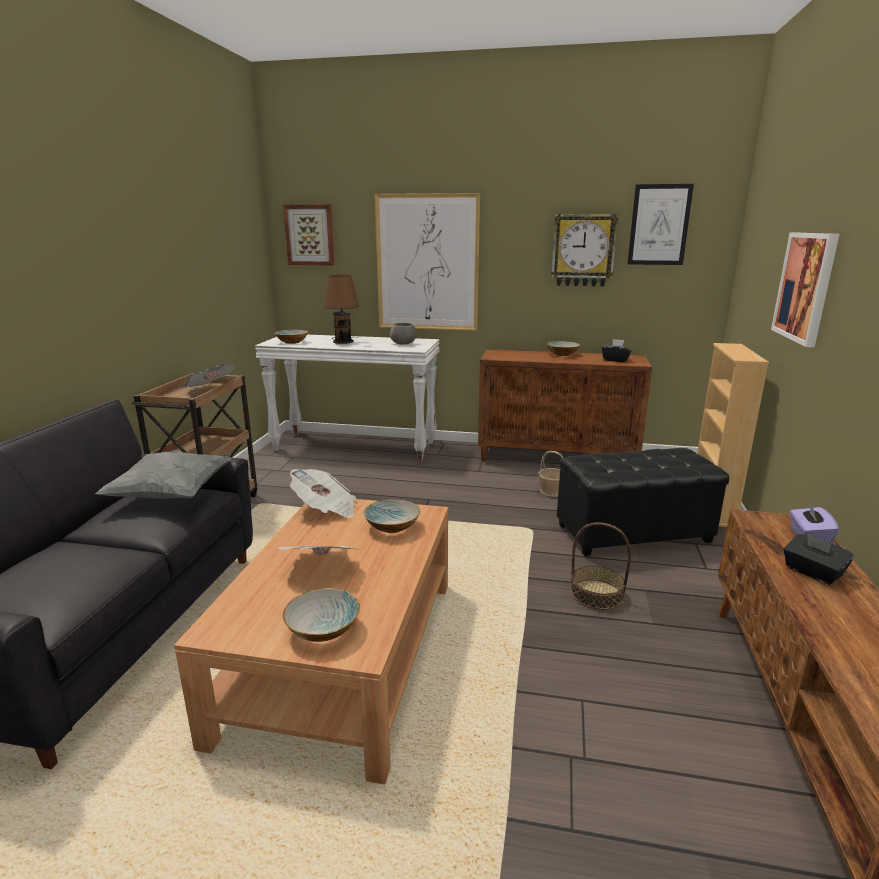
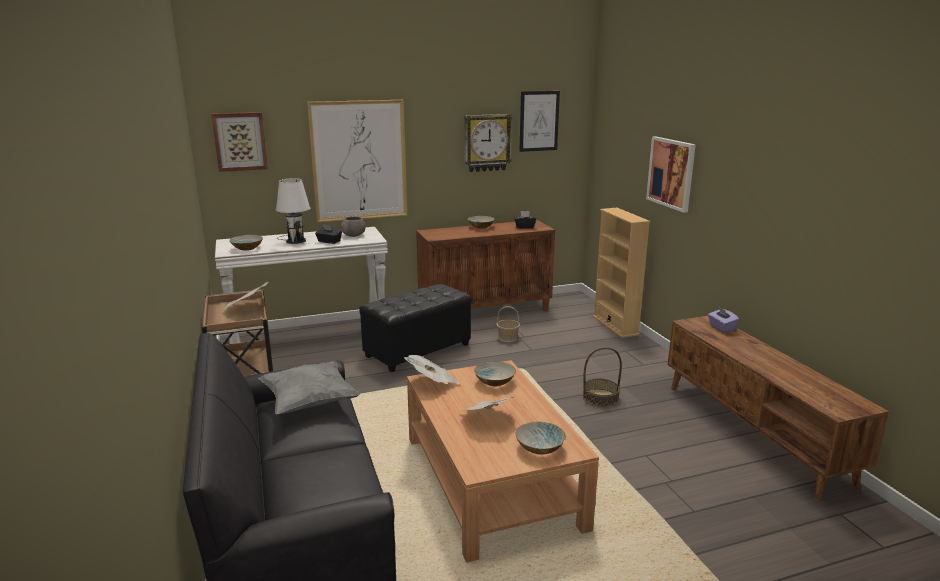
camera: 30 degrees left, 0 degrees up
brown table lamp [323,275,359,344] -> white table lamp [276,178,310,244]
black ottoman [557,448,729,556] -> black ottoman moved to [359,284,472,372]
black tissue box [783,534,854,585] -> black tissue box moved to [315,224,342,244]

